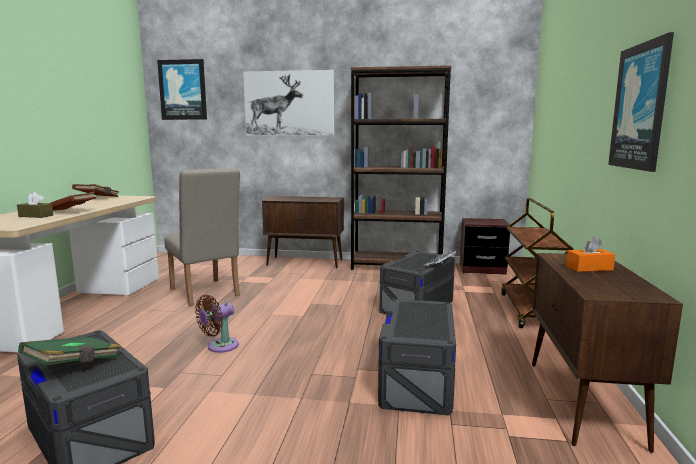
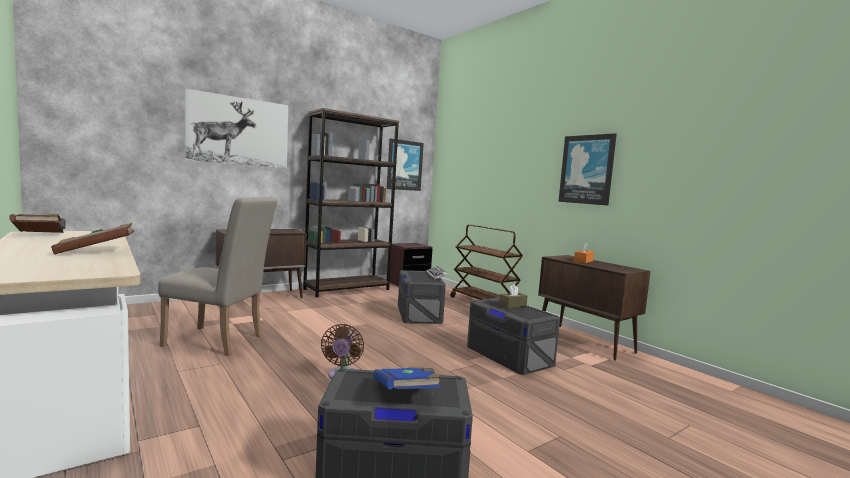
camera: 45 degrees left, 5 degrees down
brown tissue box [17,192,53,218] -> brown tissue box moved to [499,284,527,308]
green book [18,337,121,365] -> blue book [374,366,441,390]
picture [157,59,207,120] -> picture moved to [387,138,424,191]

